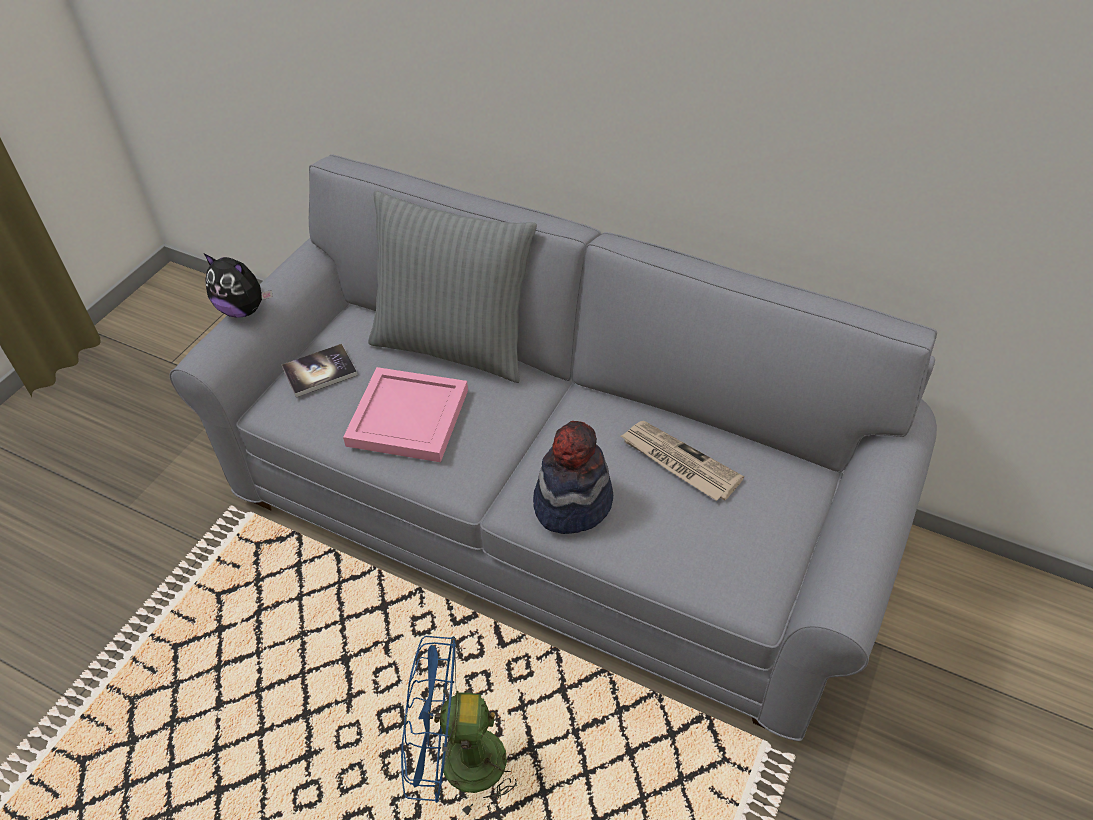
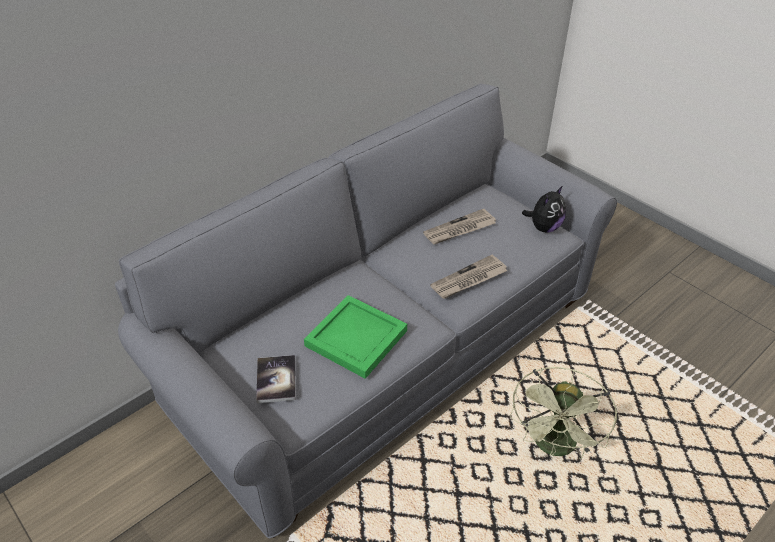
camera: 70 degrees left, 5 degrees down
plush toy [204,253,273,318] -> plush toy moved to [522,186,566,232]
pink tray [343,367,468,462] -> green tray [304,295,407,379]
grey pillow [368,191,537,383] -> none
blue fan [401,636,526,818] -> green fan [510,367,618,459]
hat [533,421,613,534] -> newspaper [430,254,507,299]

